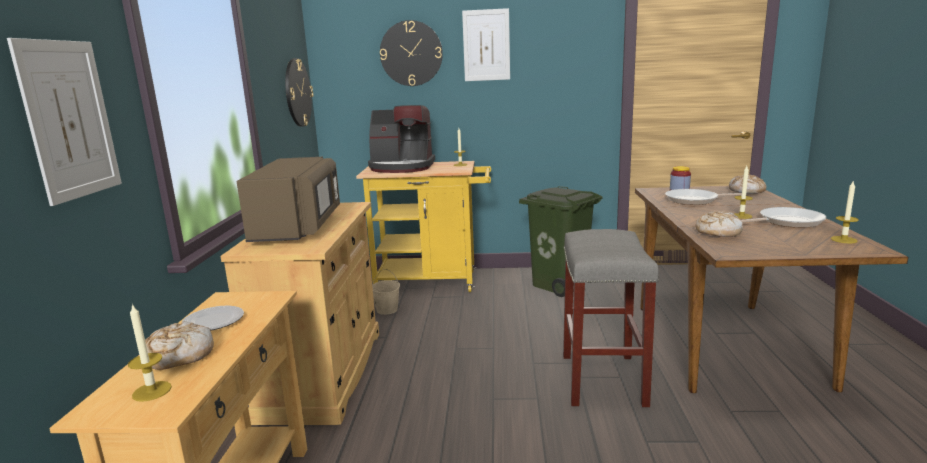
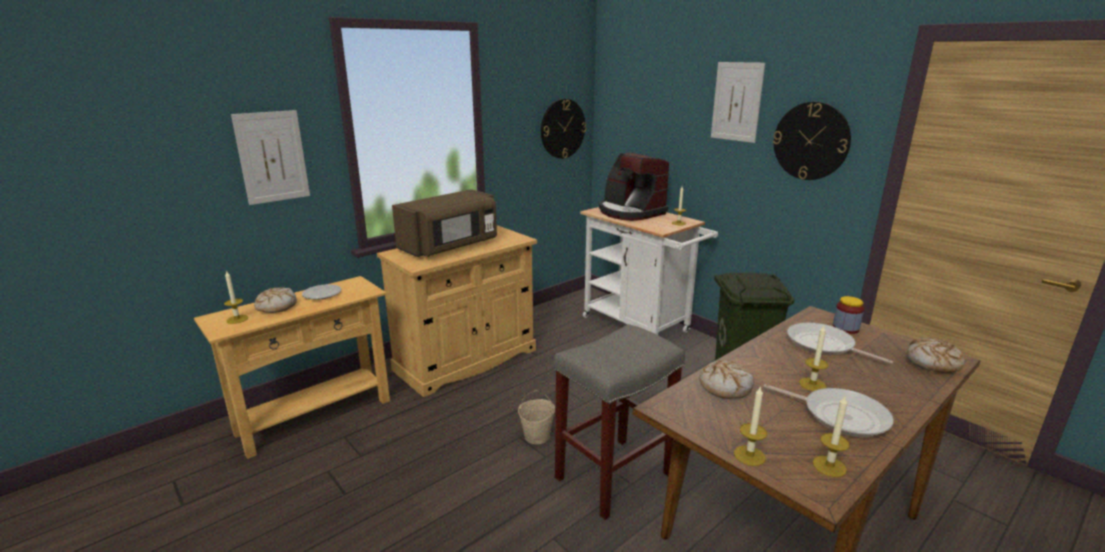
camera: 45 degrees right, 5 degrees up
yellow cart [356,161,491,292] -> white cart [580,207,718,335]
beige bucket [372,269,400,315] -> beige bucket moved to [518,390,555,444]
wall clock [380,20,443,86] -> wall clock moved to [773,102,851,180]
none -> candle [734,386,767,466]

